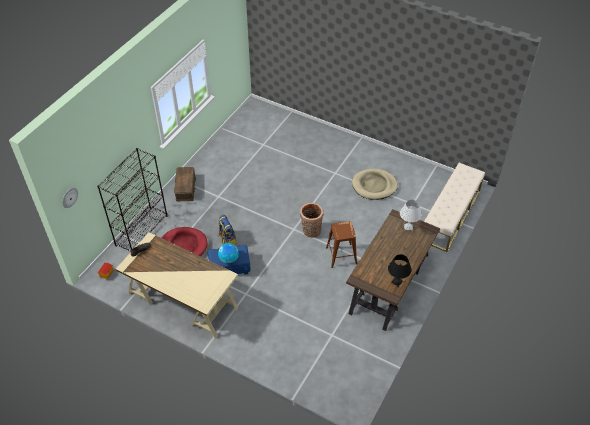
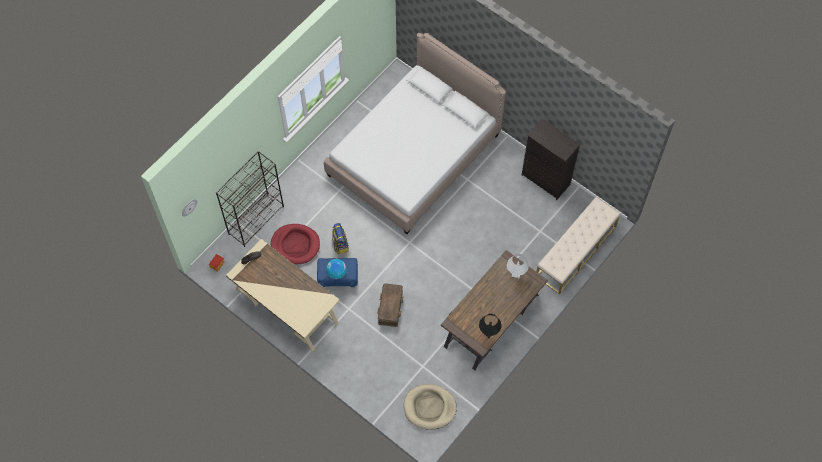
camera: 10 degrees right, 15 degrees up
brown storage box [174,167,196,201] -> brown storage box moved to [377,283,403,327]
basket [300,203,323,238] -> none
brown stool [326,221,357,268] -> none
beige dog bed [352,169,398,200] -> beige dog bed moved to [404,384,457,430]
none -> bed [324,33,506,234]
none -> black dresser [521,119,580,200]

